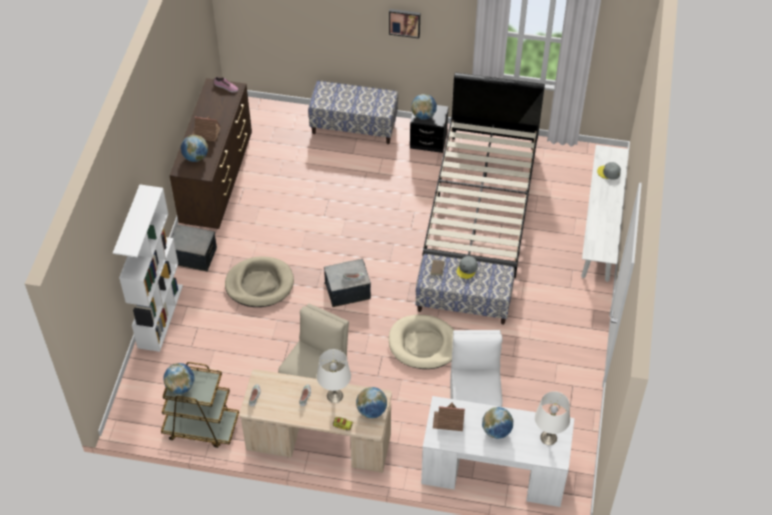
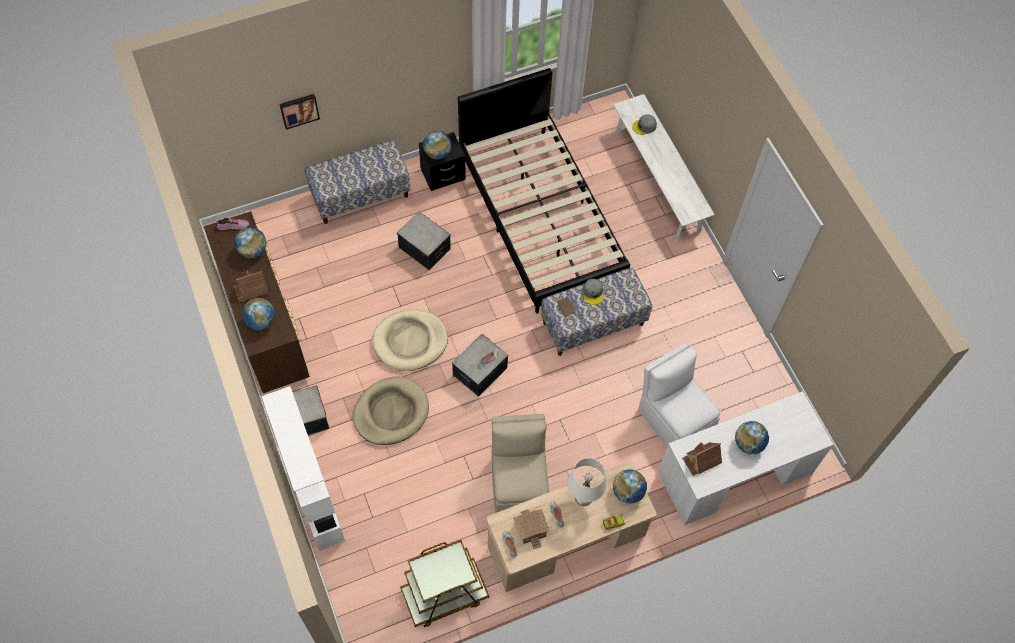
camera: 35 degrees left, 10 degrees up
globe [163,363,195,394] -> globe moved to [234,227,267,259]
picture [389,9,420,38] -> picture moved to [279,94,320,130]
beige dog bed [389,315,454,369] -> beige dog bed moved to [372,309,448,371]
white table lamp [535,391,570,445] -> none
none -> storage box [397,212,451,270]
none -> toy house [513,509,550,549]

